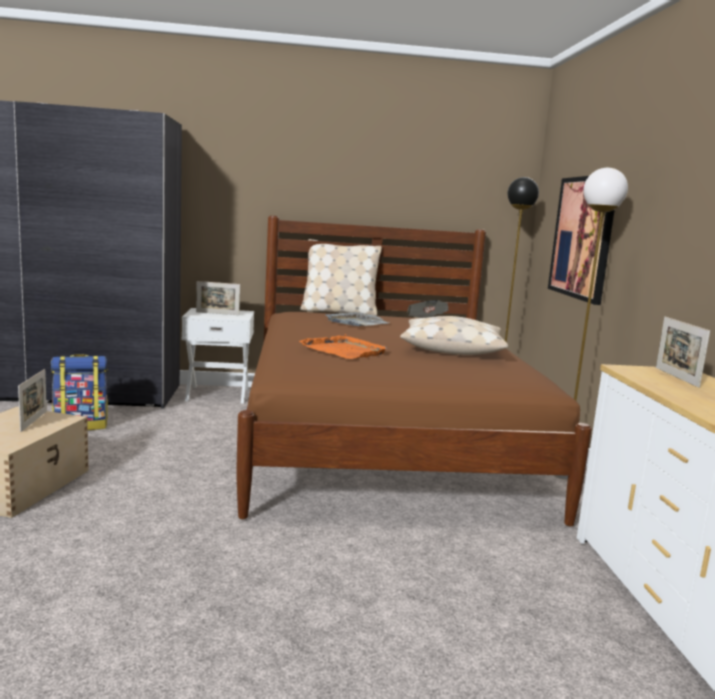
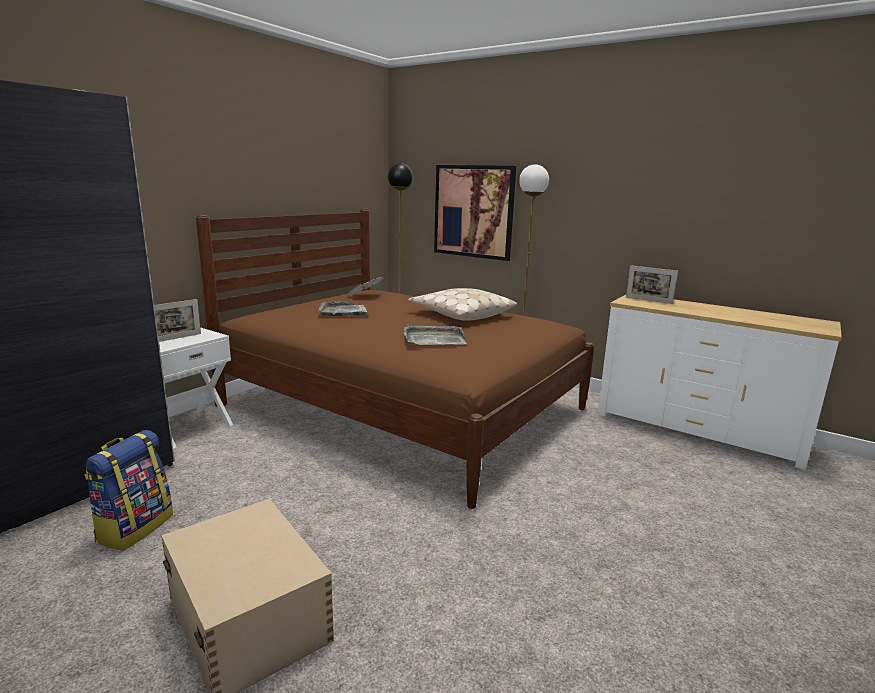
camera: 50 degrees left, 5 degrees up
picture frame [18,369,47,432] -> none
orange tray [299,334,387,359] -> grey tray [404,325,467,345]
beige pillow [300,239,382,316] -> none

